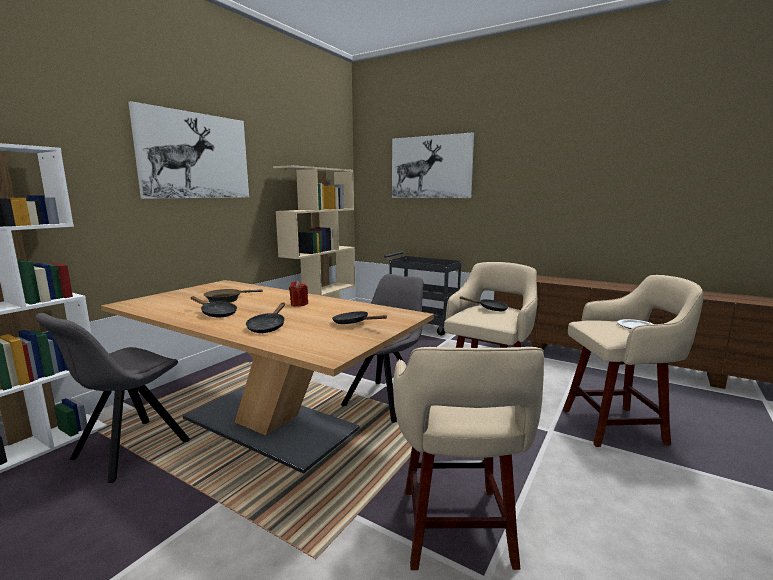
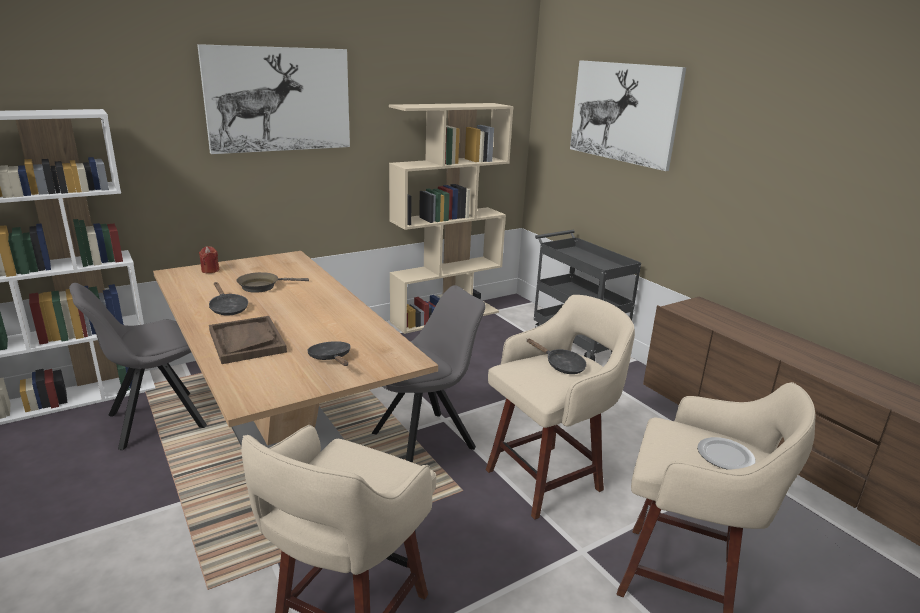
camera: 25 degrees right, 10 degrees up
black frying pan [246,303,285,333] -> brown tray [209,316,287,364]
red candle [289,281,308,307] -> red candle moved to [199,246,219,273]

